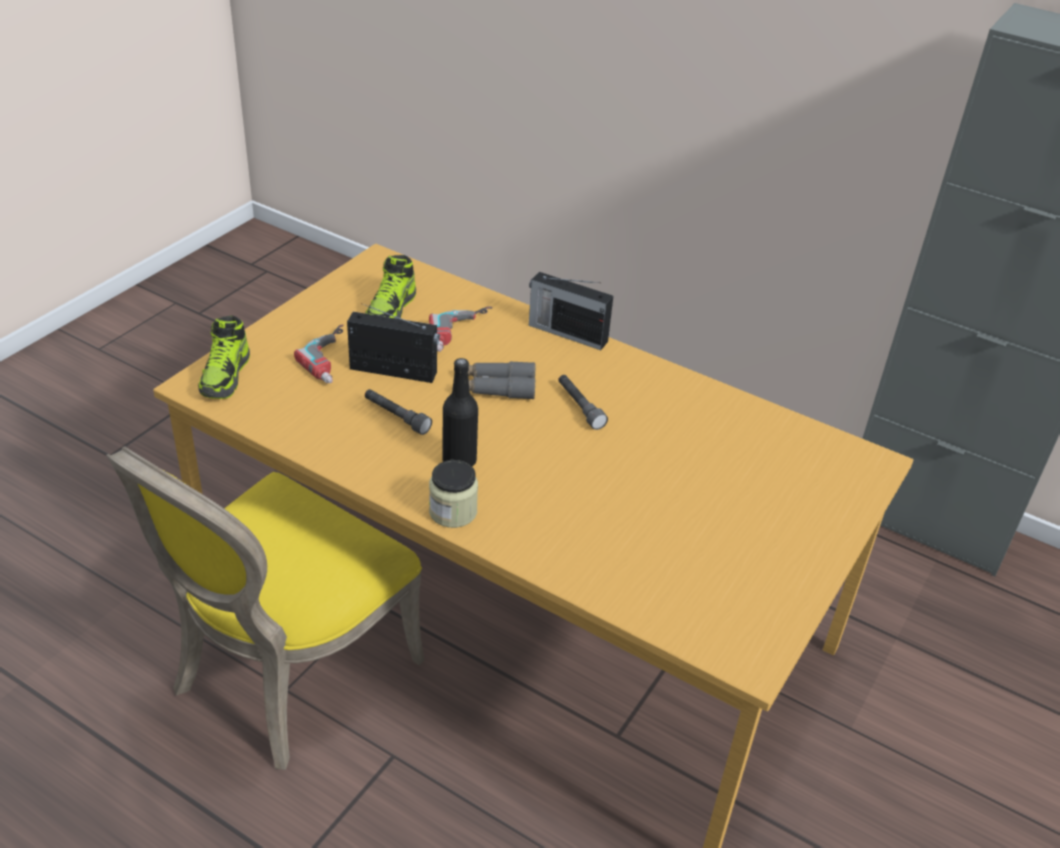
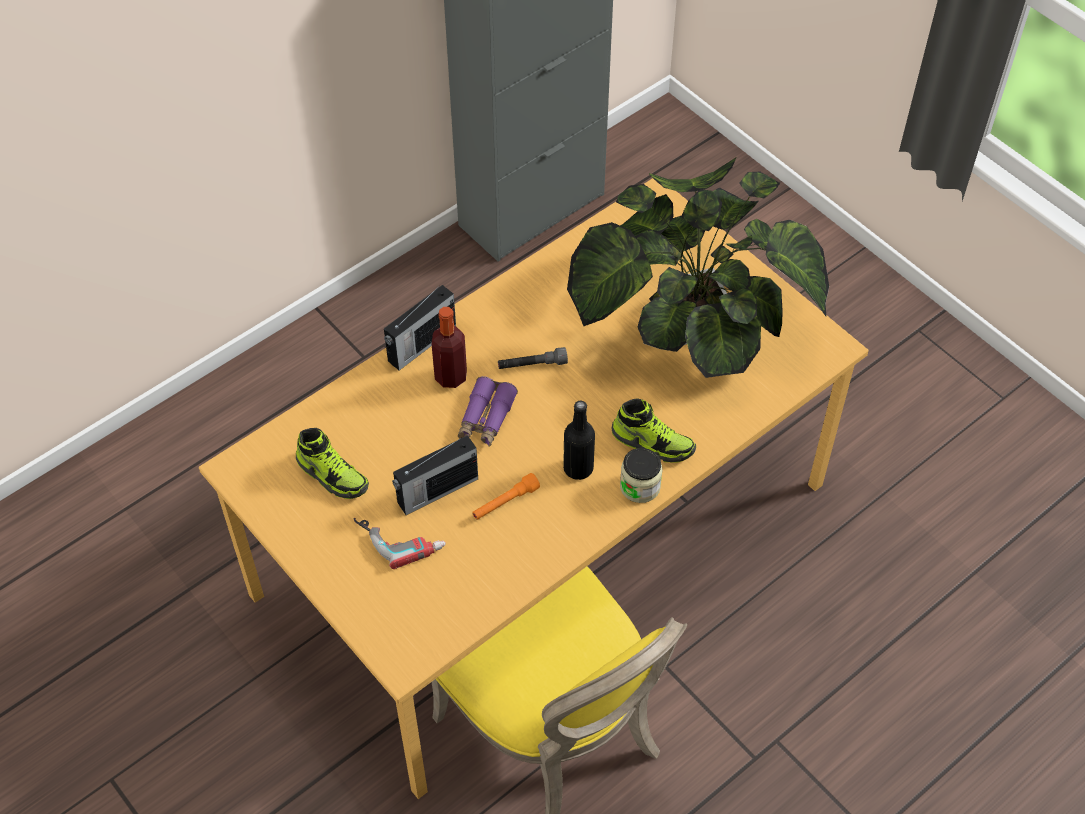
camera: 70 degrees left, 15 degrees up
shoe [198,315,250,399] -> shoe moved to [611,398,696,463]
radio [347,303,440,383] -> radio turned 150 degrees counterclockwise [392,435,478,515]
grey flashlight [365,389,432,435] -> orange flashlight [472,473,540,520]
power drill [429,306,492,352] -> none
grey binoculars [468,361,535,400] -> purple binoculars [458,376,518,447]
none -> bottle [432,307,467,388]
none -> potted plant [567,158,829,378]

